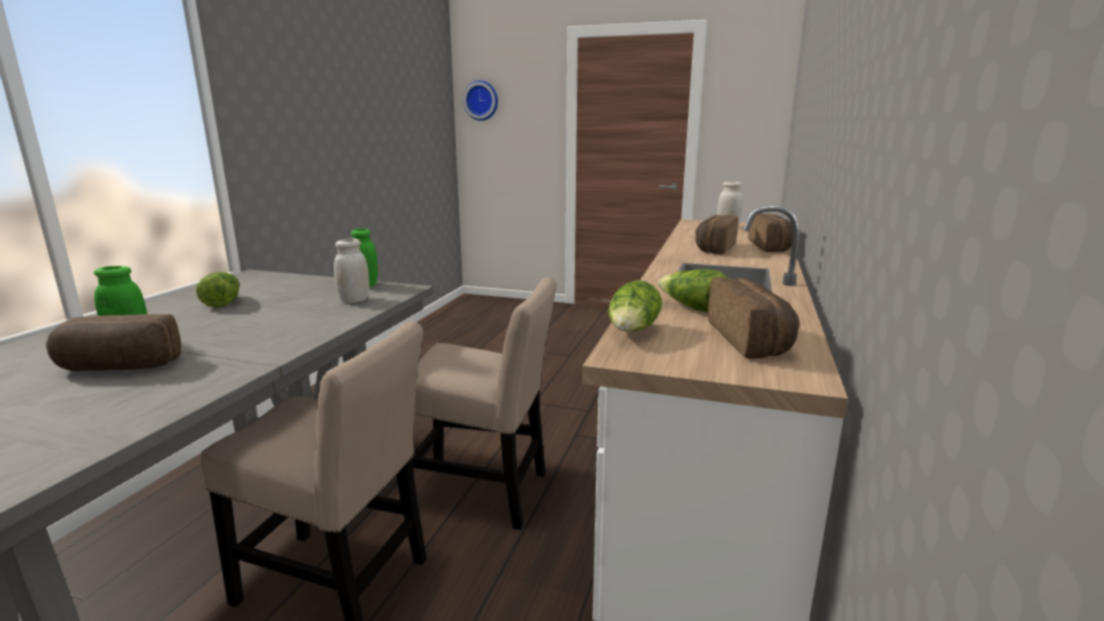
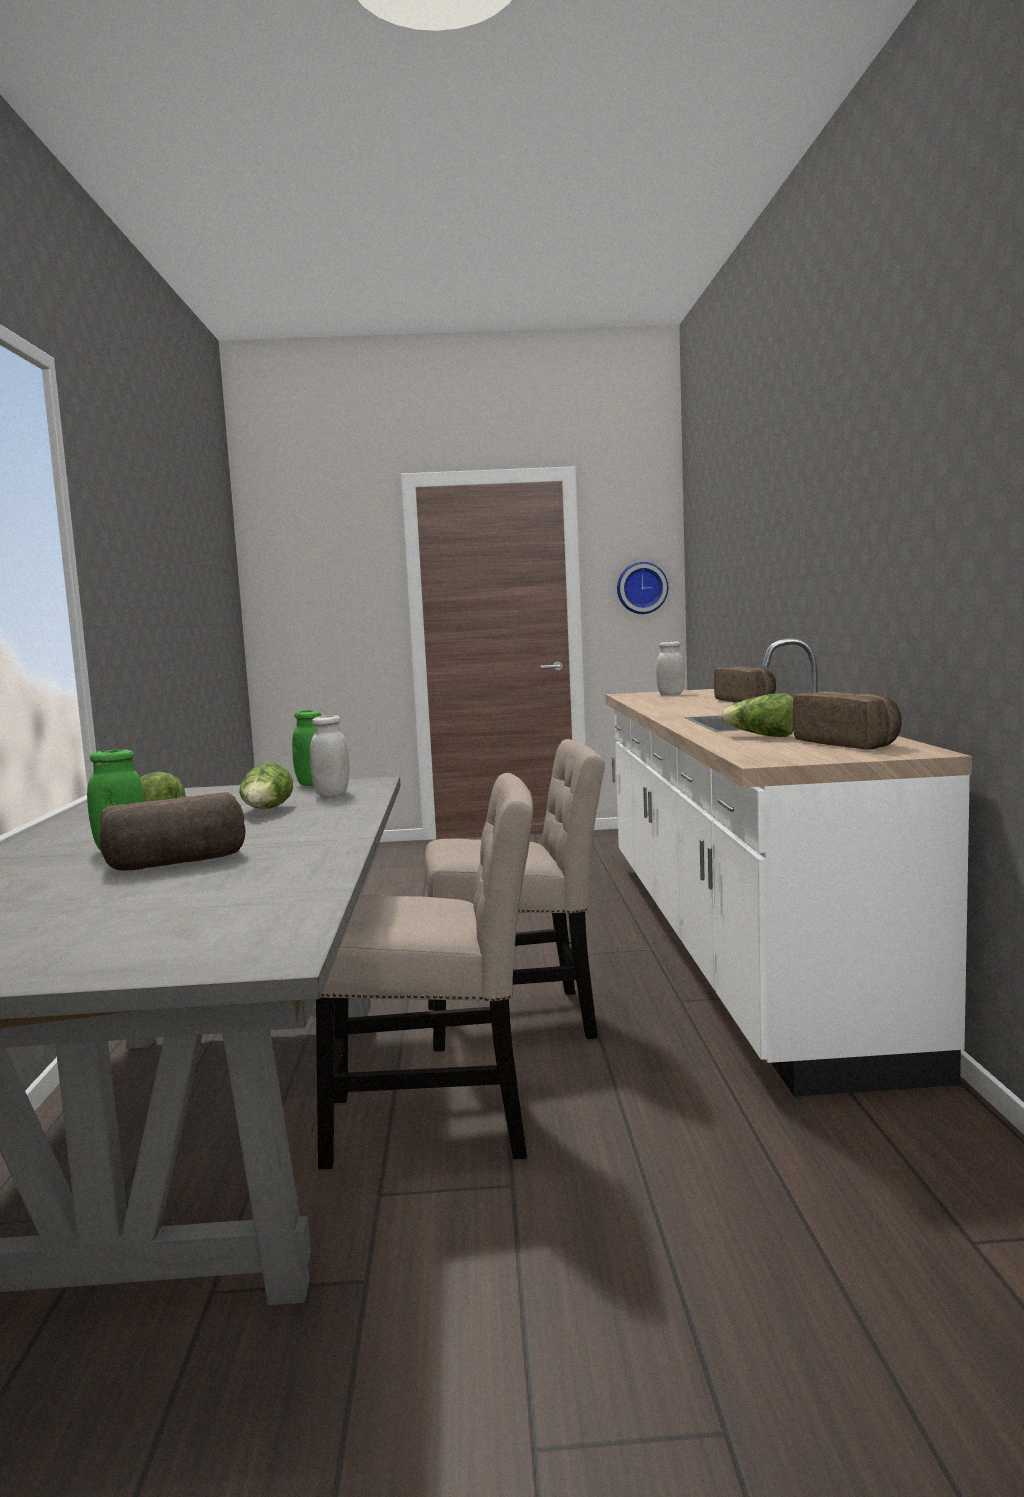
camera: 20 degrees left, 10 degrees down
wall clock [463,80,498,121] -> wall clock moved to [617,562,668,614]
lettuce [608,280,662,332] -> lettuce moved to [239,763,293,809]
bread [695,215,738,254] -> none

